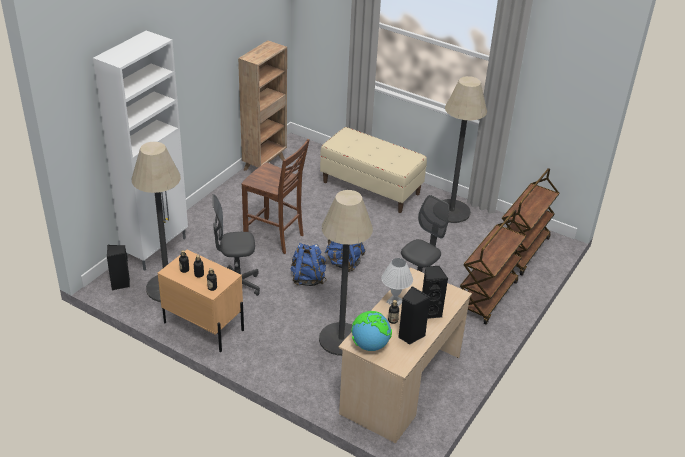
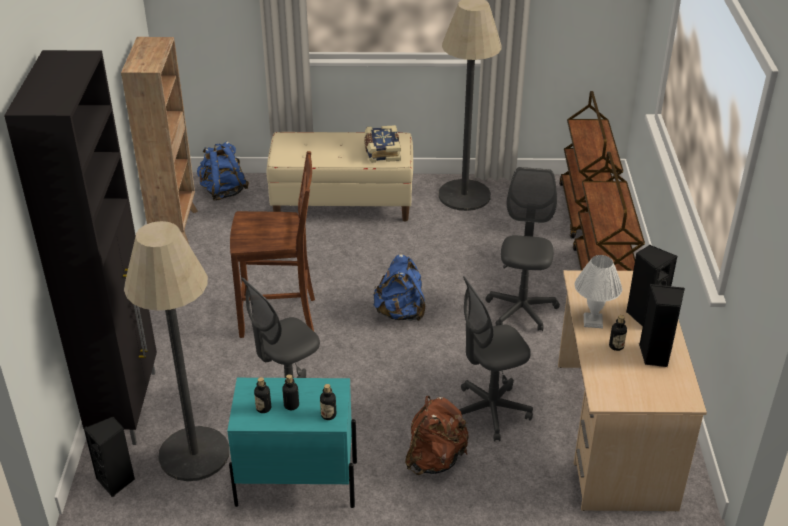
camera: 30 degrees left, 0 degrees up
white cabinet [93,30,188,271] -> black cabinet [4,50,157,445]
beige nightstand [158,250,244,352] -> turquoise nightstand [227,378,357,508]
blue backpack [291,243,327,286] -> blue backpack moved to [197,141,250,200]
floor lamp [319,190,373,356] -> grey office chair [459,276,533,442]
globe [351,311,392,351] -> none
none -> book [364,125,401,163]
none -> brown backpack [405,396,469,475]

